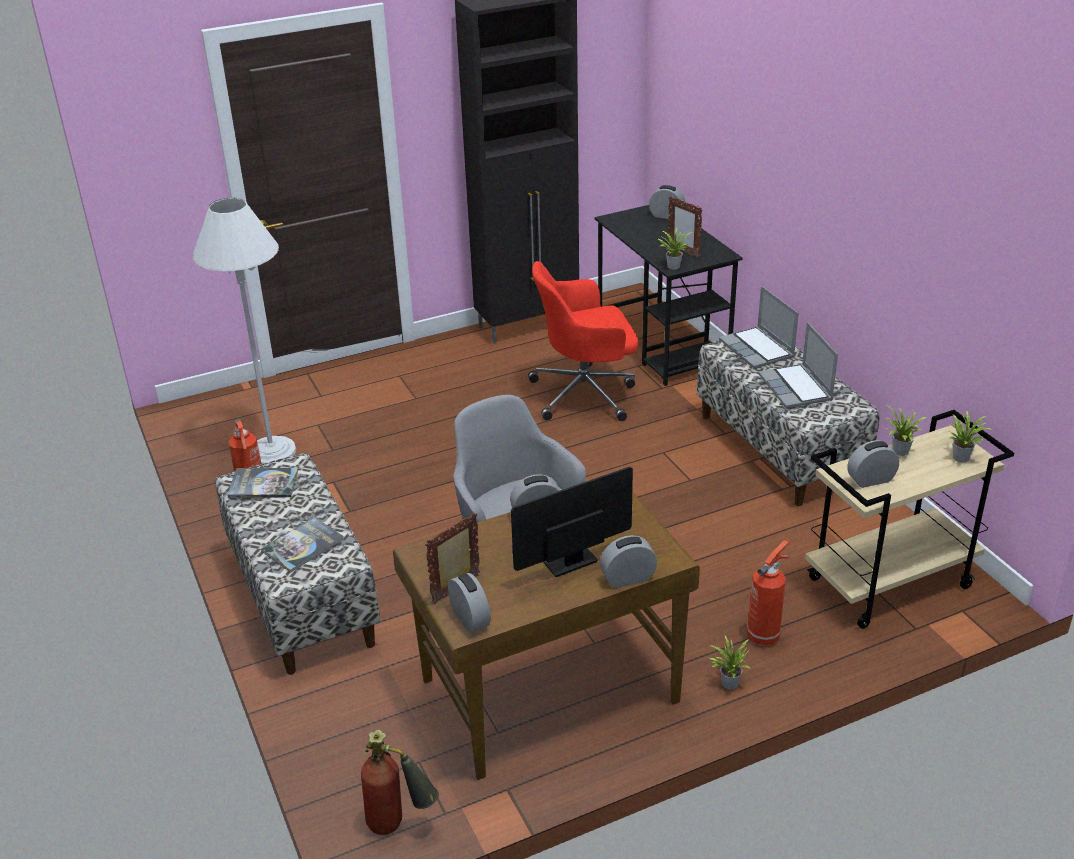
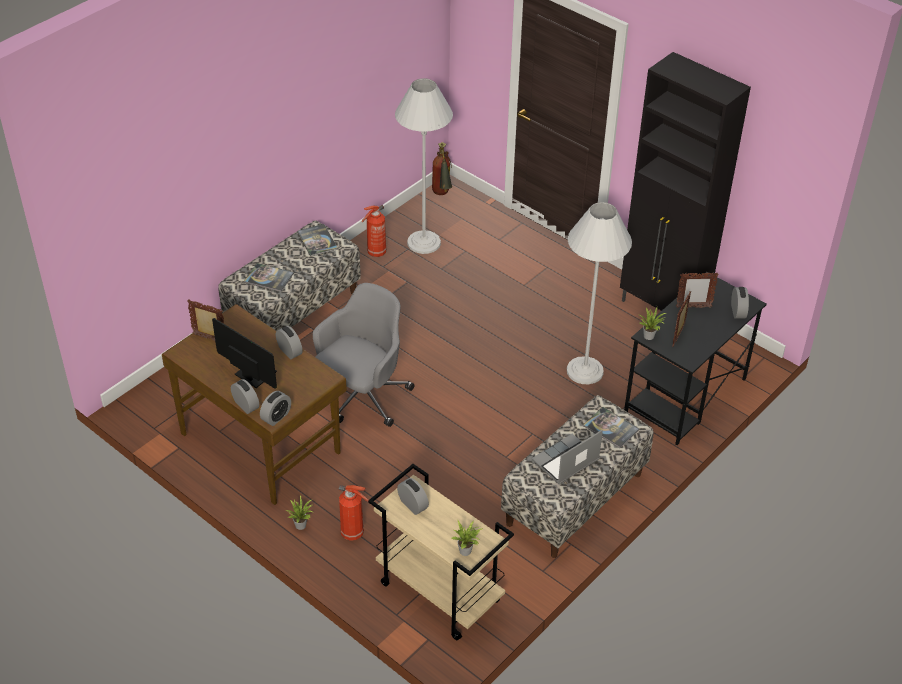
camera: 65 degrees right, 10 degrees up
fire extinguisher [361,730,439,835] -> fire extinguisher moved to [432,142,452,195]
alarm clock [448,573,491,633] -> alarm clock moved to [260,391,291,426]
red office chair [528,261,638,421] -> white floor lamp [567,202,632,384]
laptop [719,286,799,368] -> book [583,407,639,448]
potted plant [885,406,927,456] -> none
none -> picture frame [676,273,719,308]

